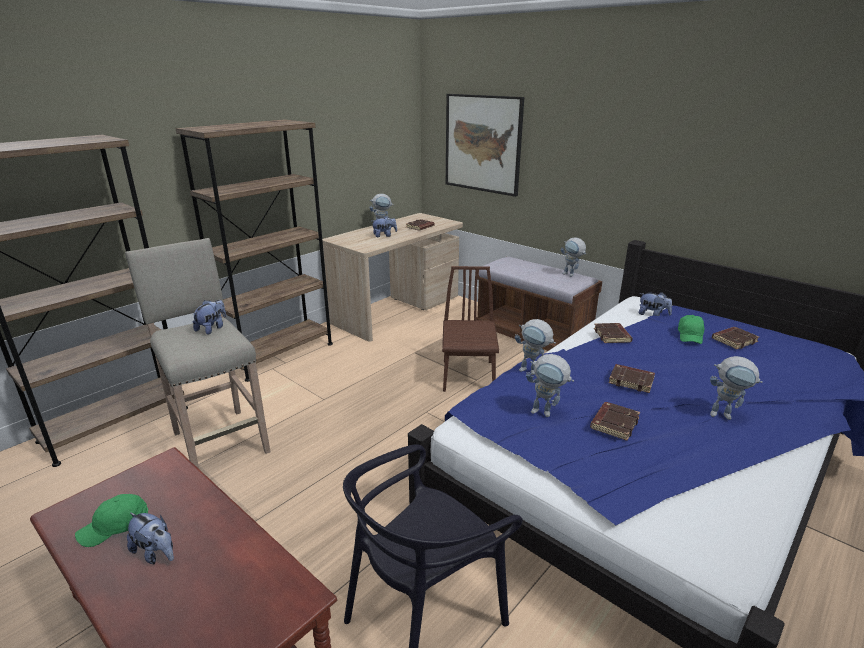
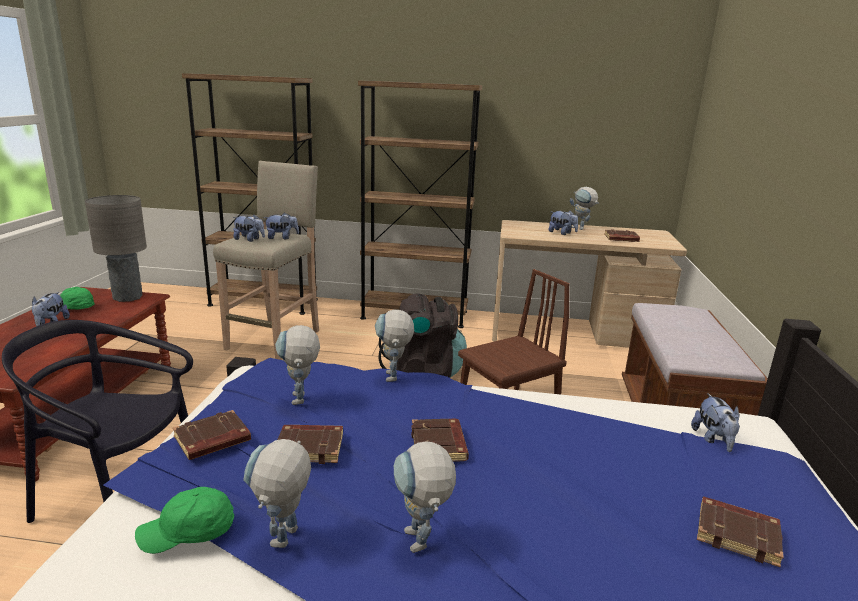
camera: 55 degrees right, 5 degrees down
picture [446,94,524,197] -> none
toy robot [561,238,586,277] -> toy robot moved to [243,439,311,548]
brown book [594,323,633,343] -> brown book moved to [173,410,251,460]
green cap [678,315,705,344] -> green cap moved to [135,487,234,554]
none -> grey table lamp [85,195,147,302]
none -> plush toy [233,214,265,242]
none -> black backpack [378,293,467,378]

